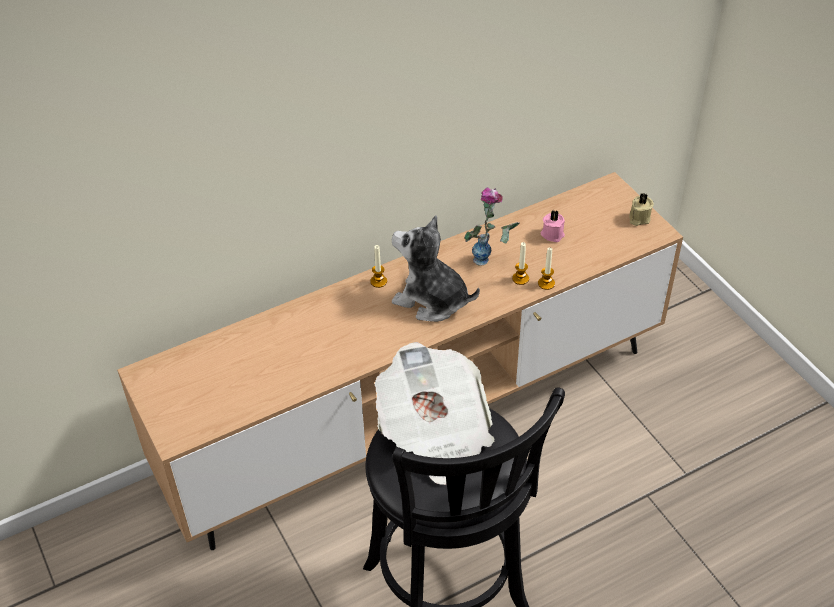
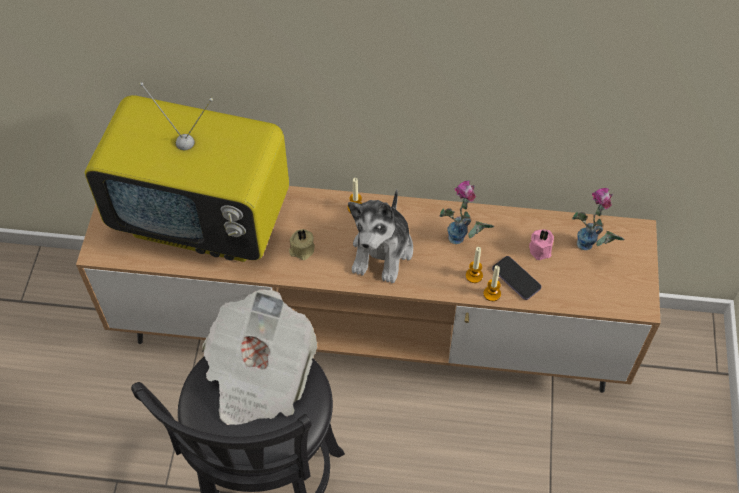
camera: 35 degrees right, 10 degrees up
plush toy [392,215,480,322] -> plush toy turned 135 degrees counterclockwise [348,189,413,283]
beige candle [629,193,654,226] -> beige candle moved to [289,229,315,260]
none -> television [85,82,289,262]
none -> phone [492,256,541,300]
none -> vase [572,188,624,250]

